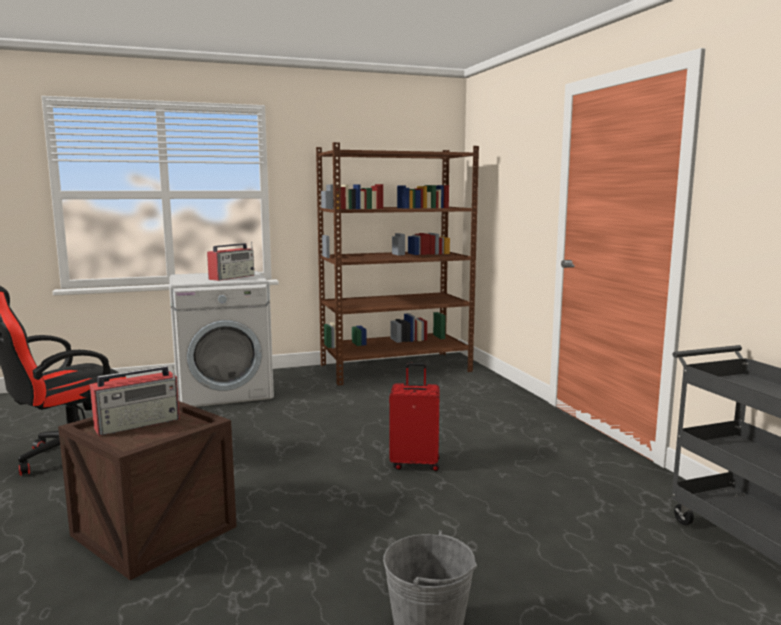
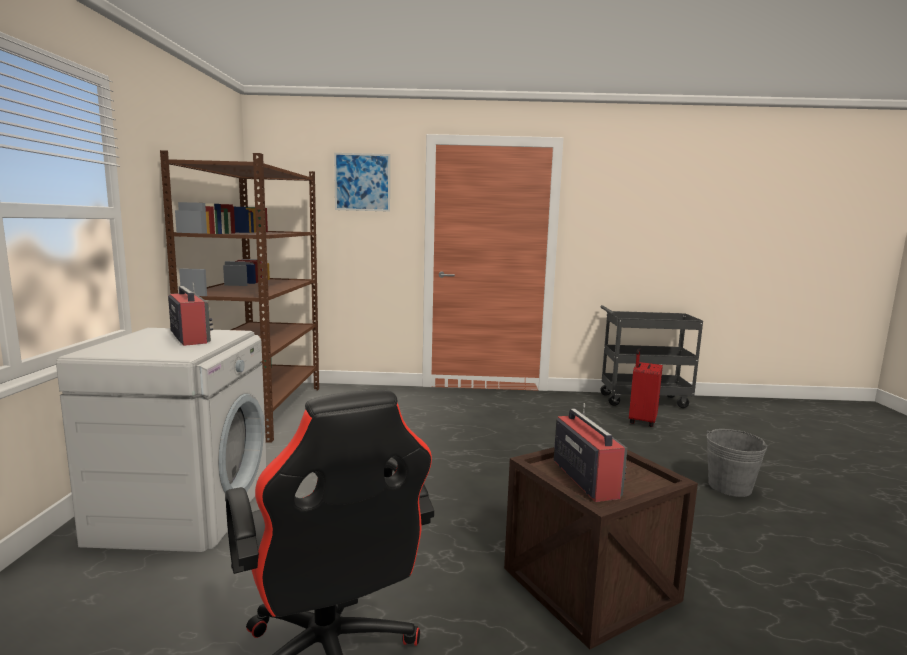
camera: 70 degrees left, 0 degrees up
red suitcase [389,363,440,471] -> red suitcase moved to [629,348,663,427]
none -> picture [334,153,390,212]

